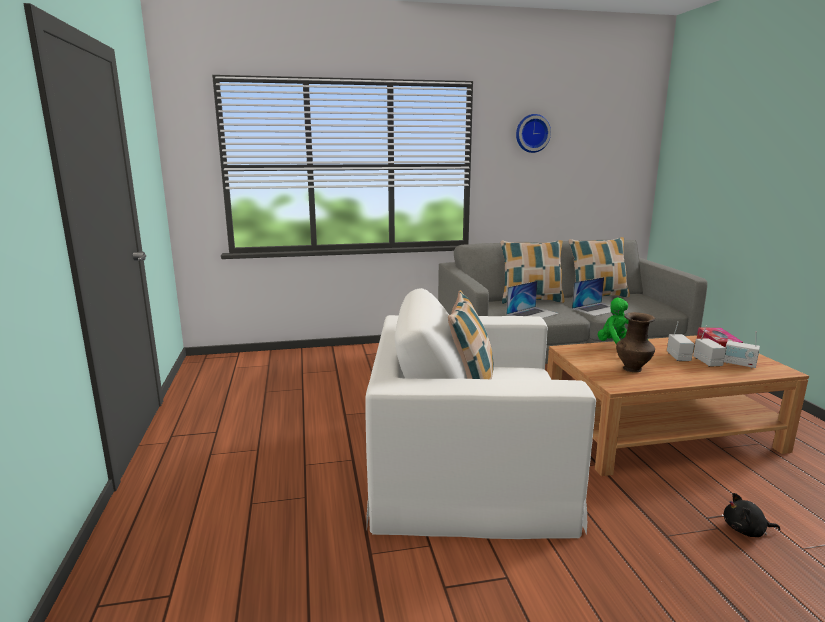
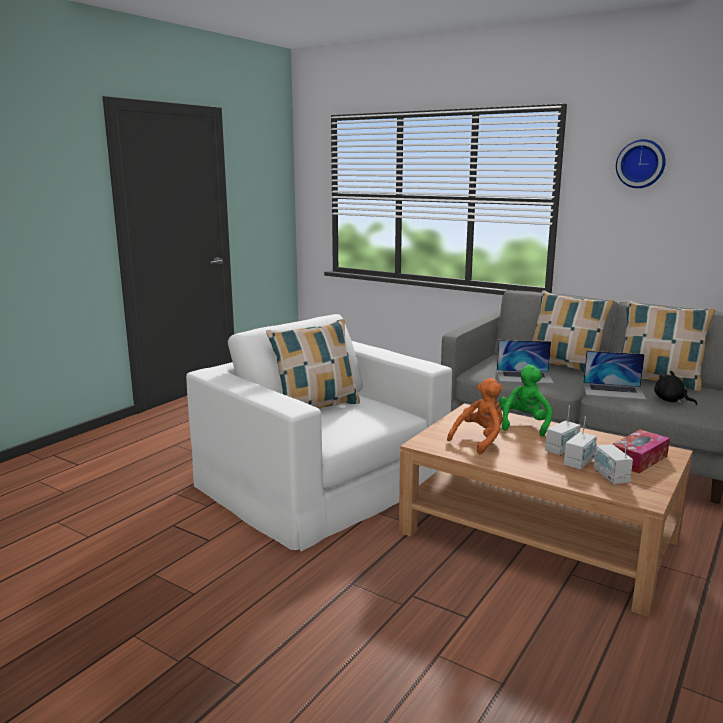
camera: 45 degrees right, 0 degrees up
brown vase [616,312,655,372] -> orange plush toy [447,378,503,454]
black plush toy [724,493,780,537] -> black plush toy moved to [654,371,697,405]

